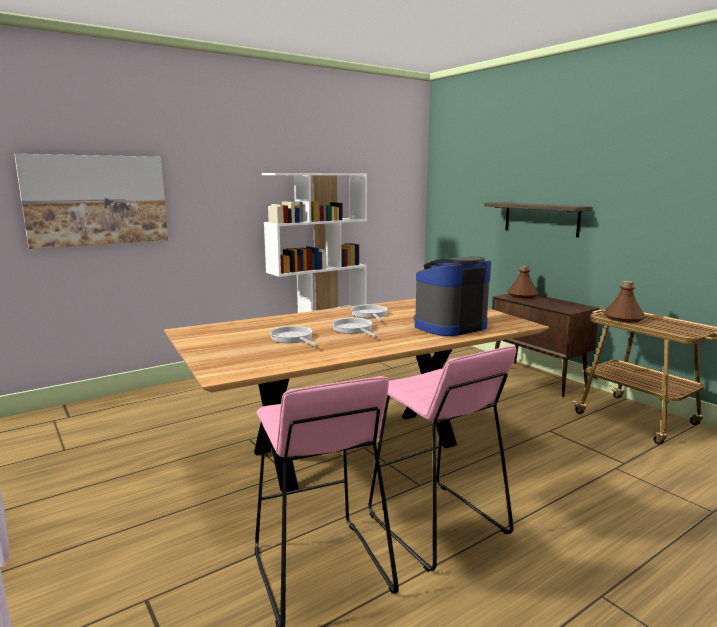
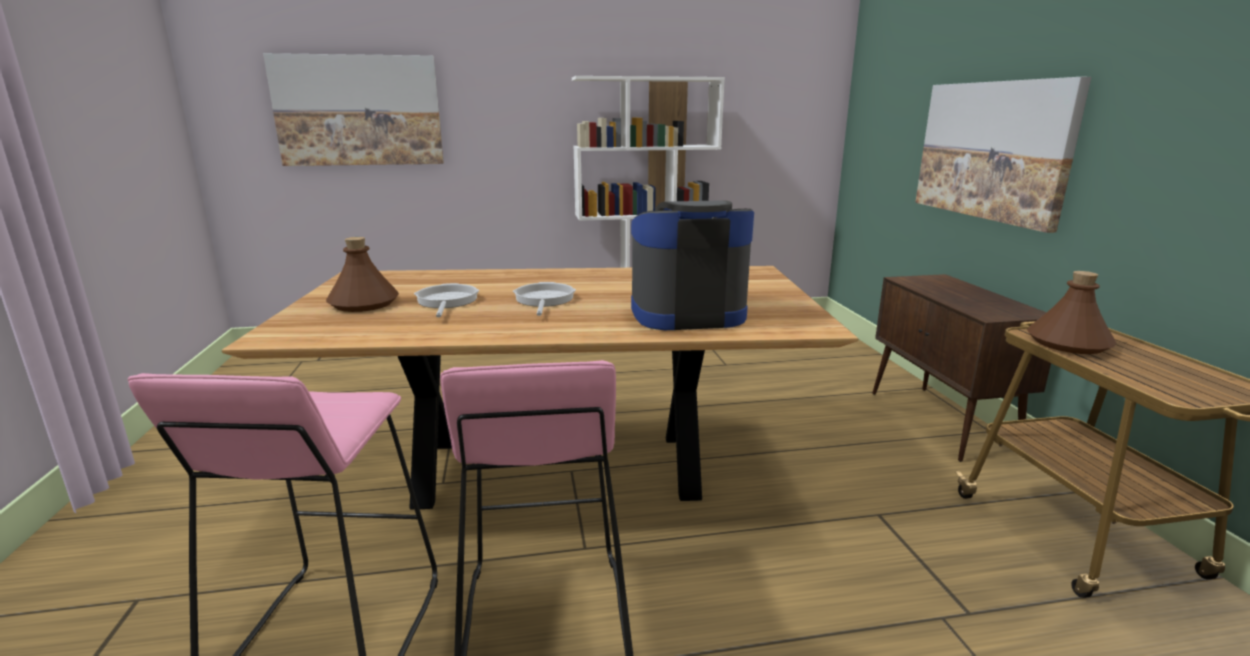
camera: 25 degrees right, 5 degrees up
frying pan [351,304,388,322] -> none
shelf [484,202,592,237] -> picture [915,77,1091,233]
brown bottle [507,265,539,298] -> brown bottle moved to [326,237,399,312]

